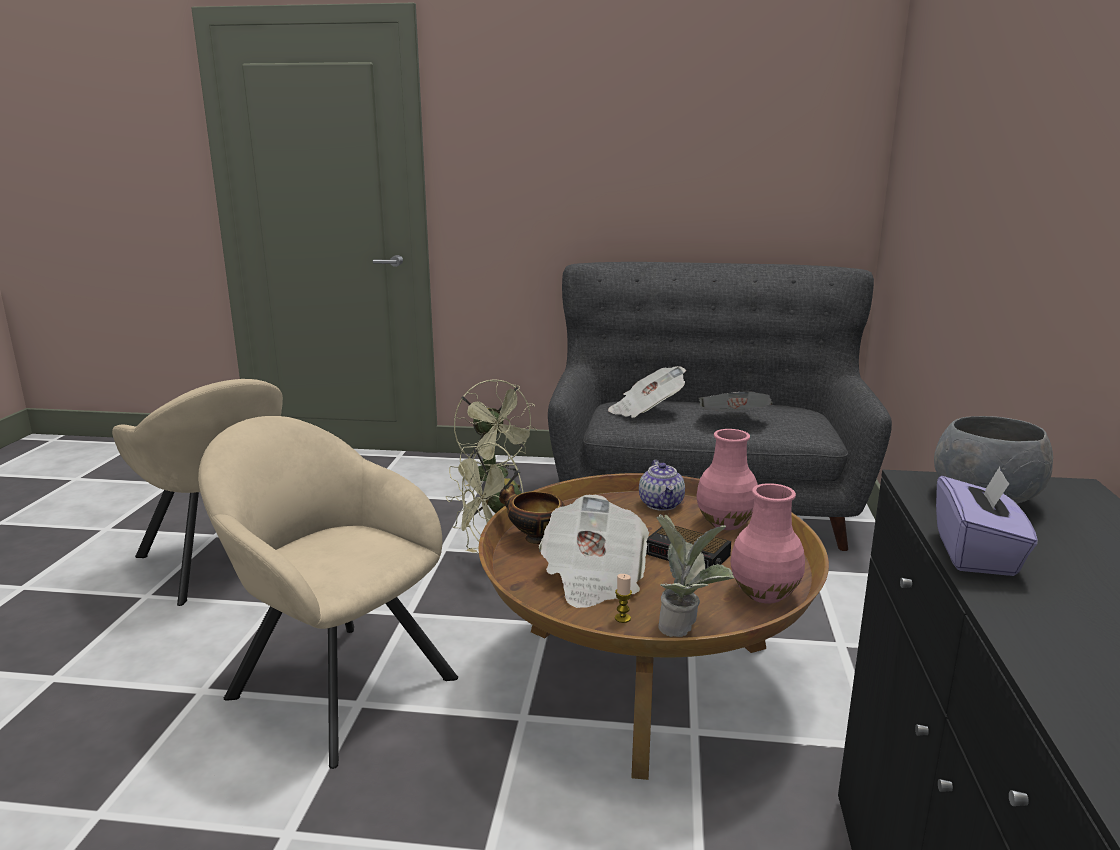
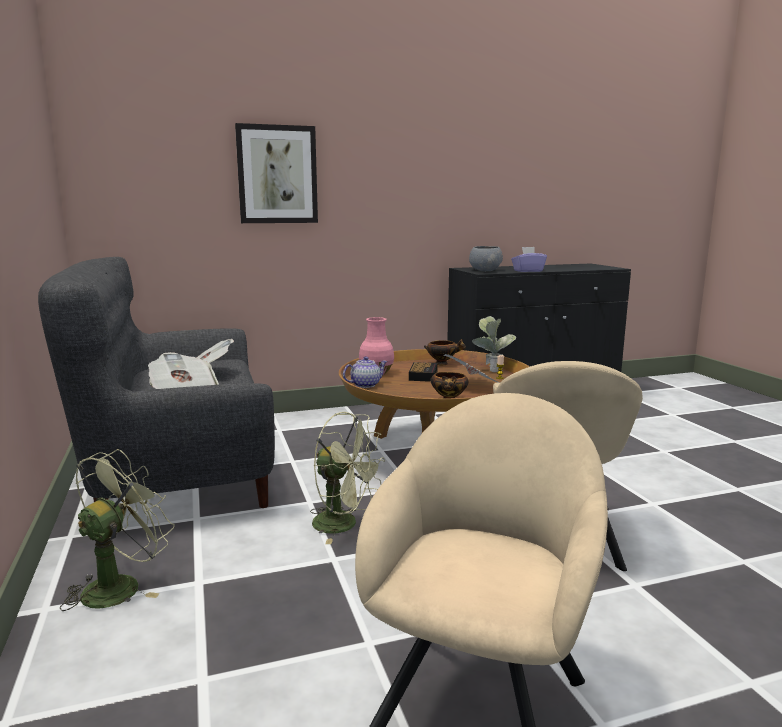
camera: 115 degrees left, 5 degrees down
pink vase [730,483,805,604] -> bowl [424,339,466,365]
none -> picture [235,123,318,223]

